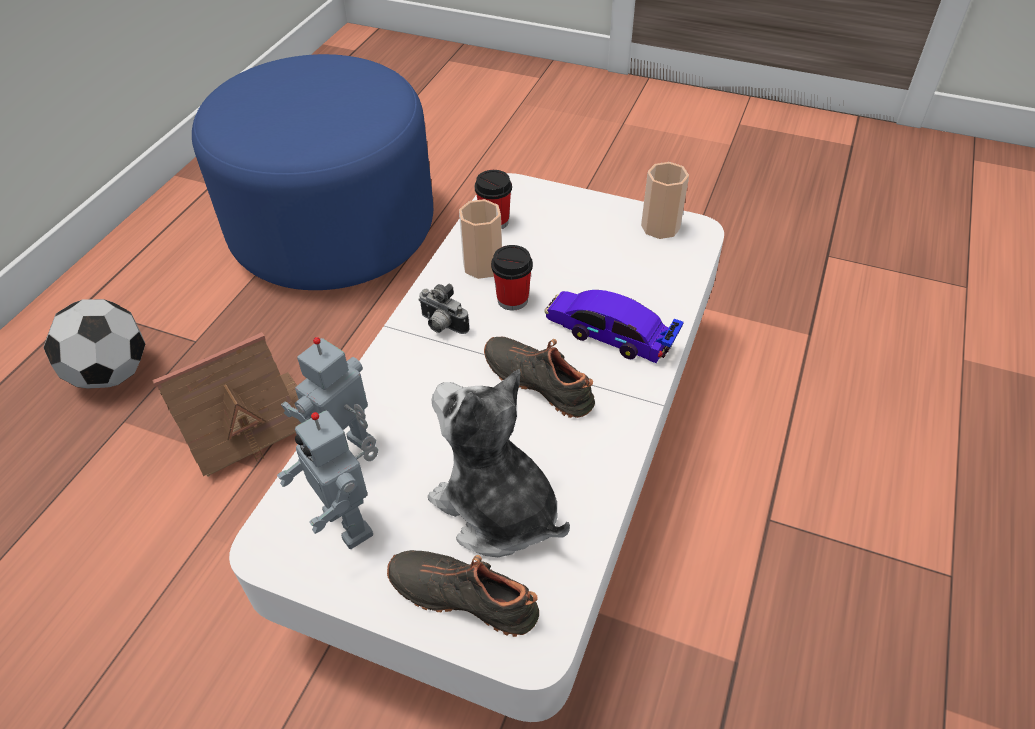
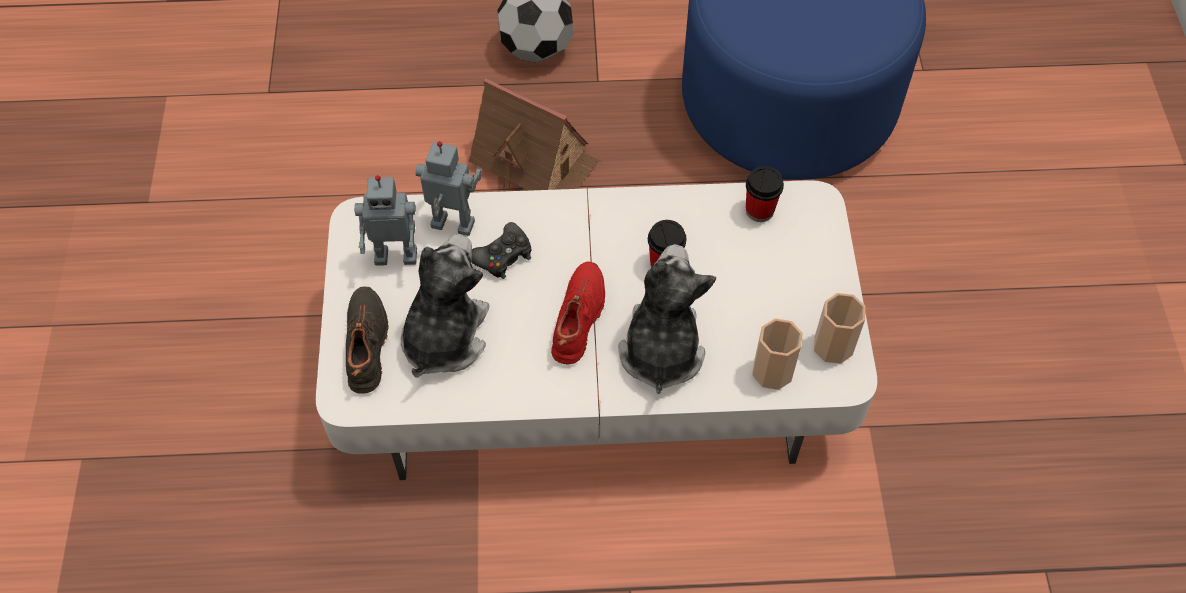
camera: 65 degrees right, 10 degrees up
toy robot [277,411,378,549] -> toy robot turned 120 degrees counterclockwise [354,175,417,266]
camera [418,284,470,334] -> none
cup [459,199,502,279] -> cup moved to [752,318,803,390]
black shoe [484,337,595,418] -> red shoe [551,262,605,365]
toy car [544,290,684,363] -> plush toy [618,244,716,394]
none -> black game controller [471,222,531,279]

